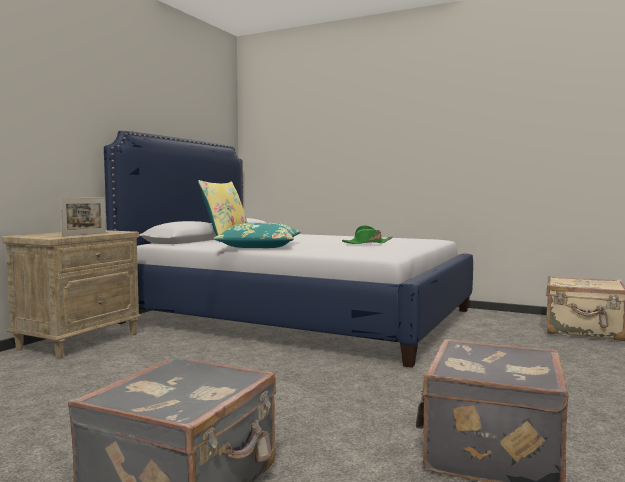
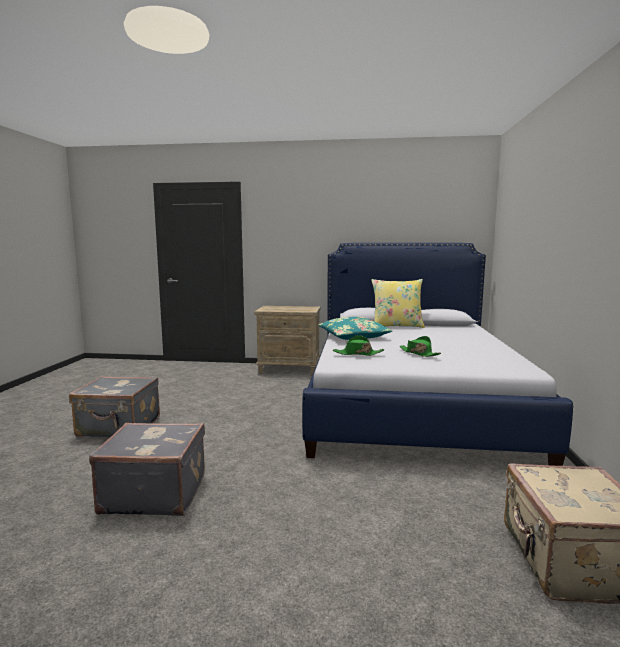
camera: 70 degrees right, 5 degrees up
picture frame [60,198,106,236] -> none
none -> green hat [333,335,384,356]

